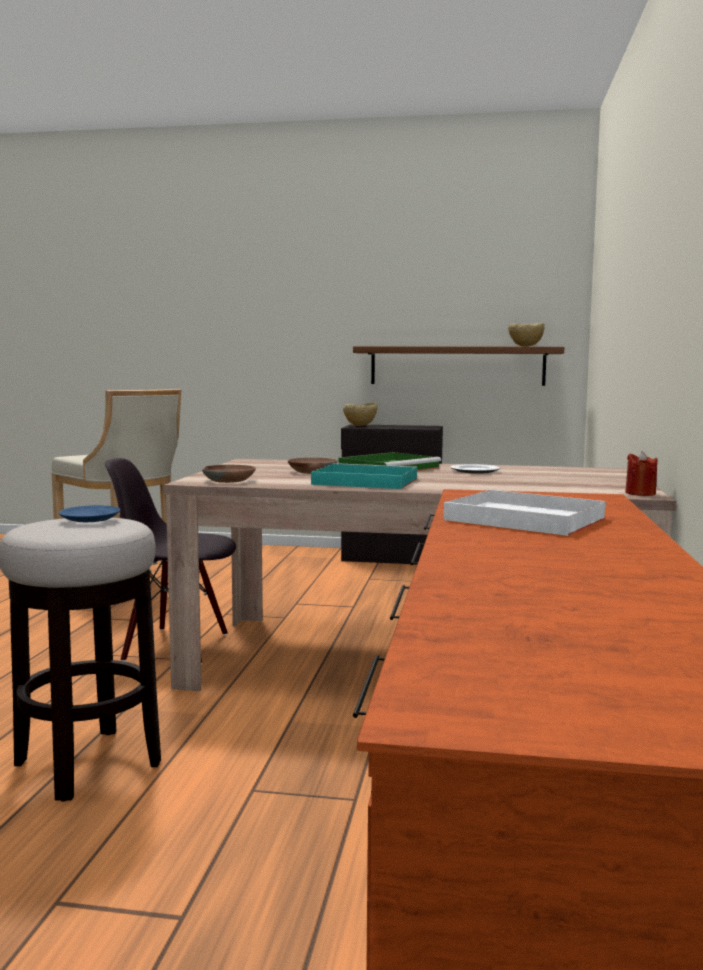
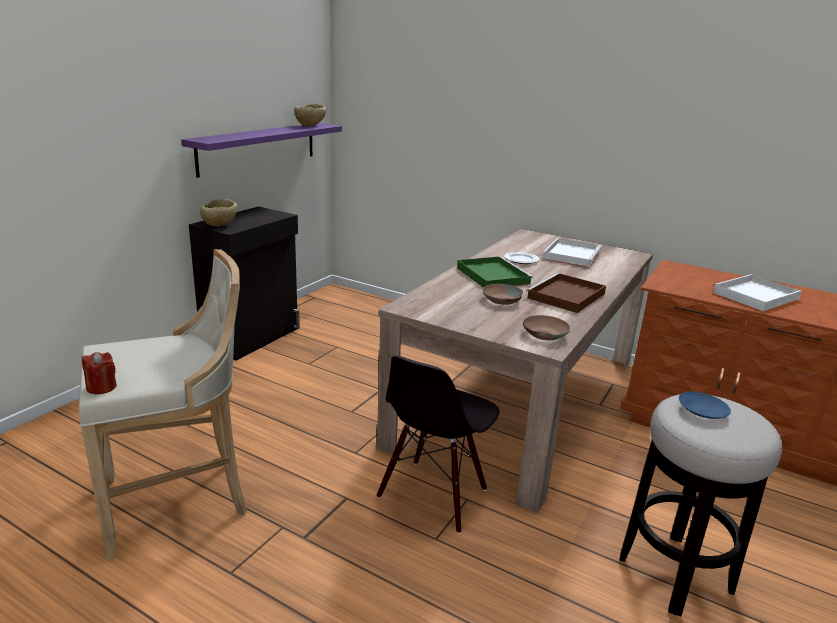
camera: 70 degrees left, 15 degrees up
turquoise tray [311,463,418,489] -> brown tray [526,273,606,313]
brown shelf [353,346,565,386] -> purple shelf [181,123,342,178]
red candle [625,451,657,496] -> red candle moved to [82,352,117,394]
none -> white tray [543,238,602,267]

